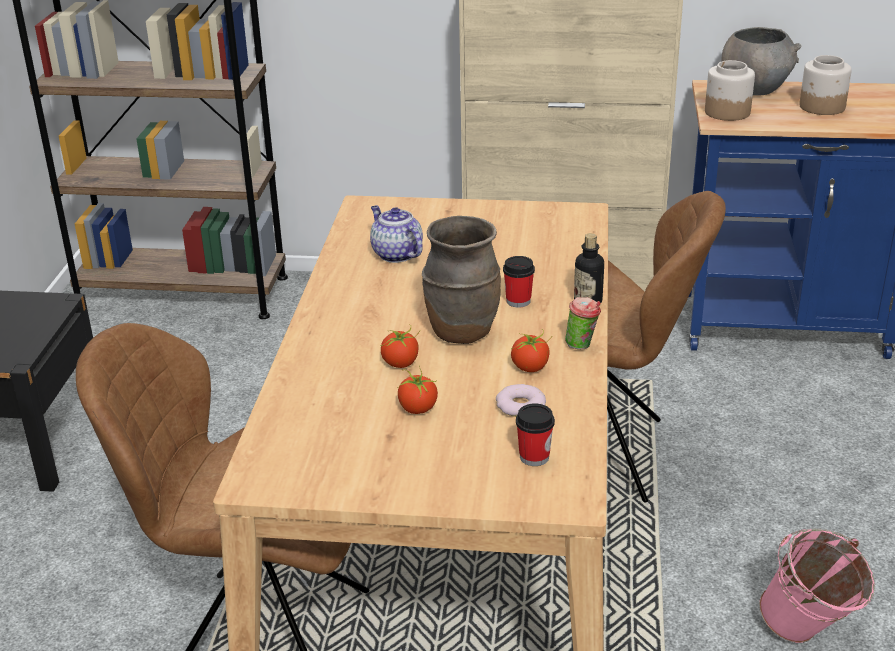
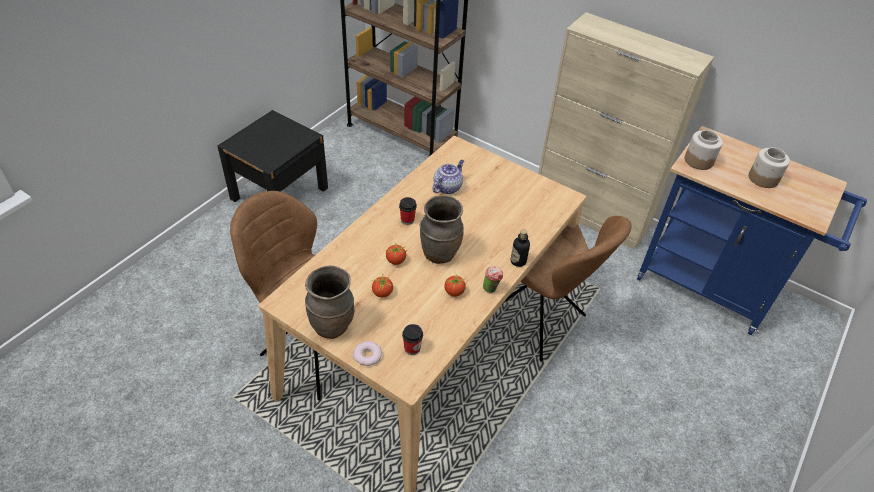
camera: 25 degrees right, 15 degrees up
teapot [370,205,423,263] -> teapot turned 45 degrees clockwise [432,160,464,194]
donut [496,384,546,417] -> donut moved to [353,341,382,366]
cup [503,256,535,307] -> cup moved to [399,197,417,225]
grey bowl [721,27,802,96] -> none
pink bucket [759,528,875,643] -> none
none -> brown vase [305,265,354,339]

